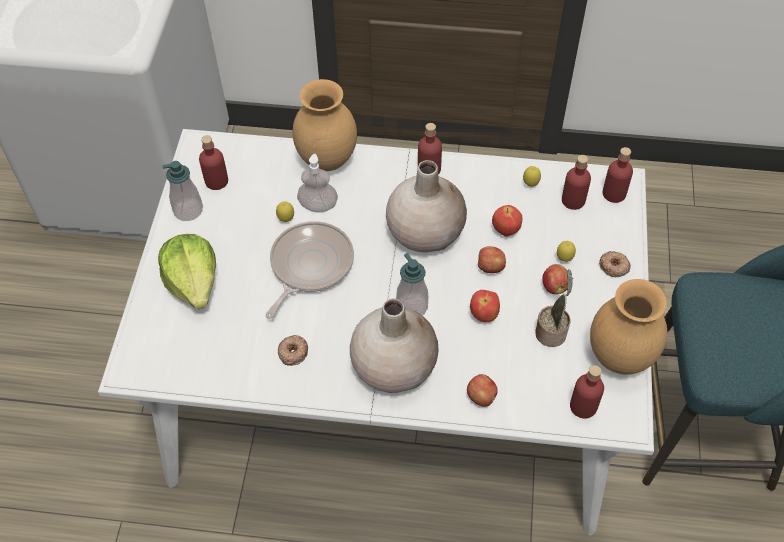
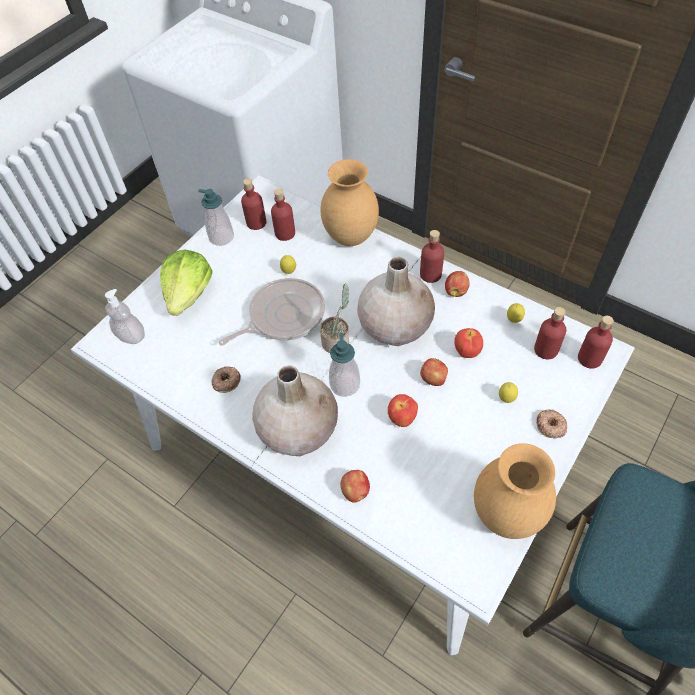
camera: 30 degrees right, 0 degrees up
soap dispenser [297,154,338,213] -> soap dispenser moved to [105,289,145,344]
potted plant [535,269,573,347] -> potted plant moved to [320,283,349,353]
apple [542,264,568,294] -> apple moved to [445,271,469,297]
red bottle [570,365,604,419] -> red bottle moved to [271,189,295,241]

